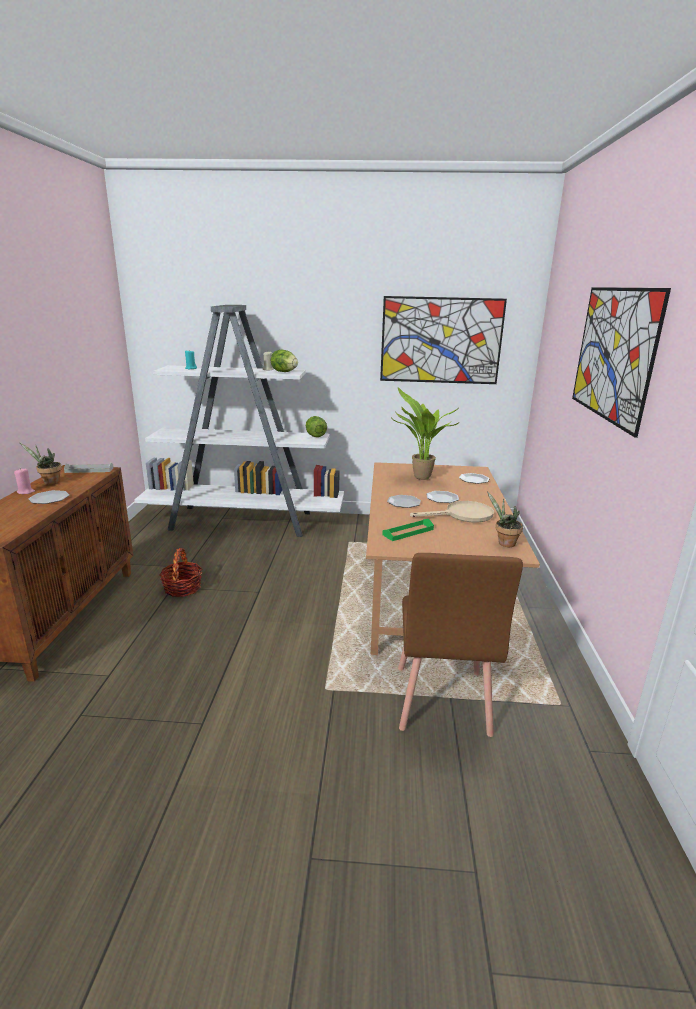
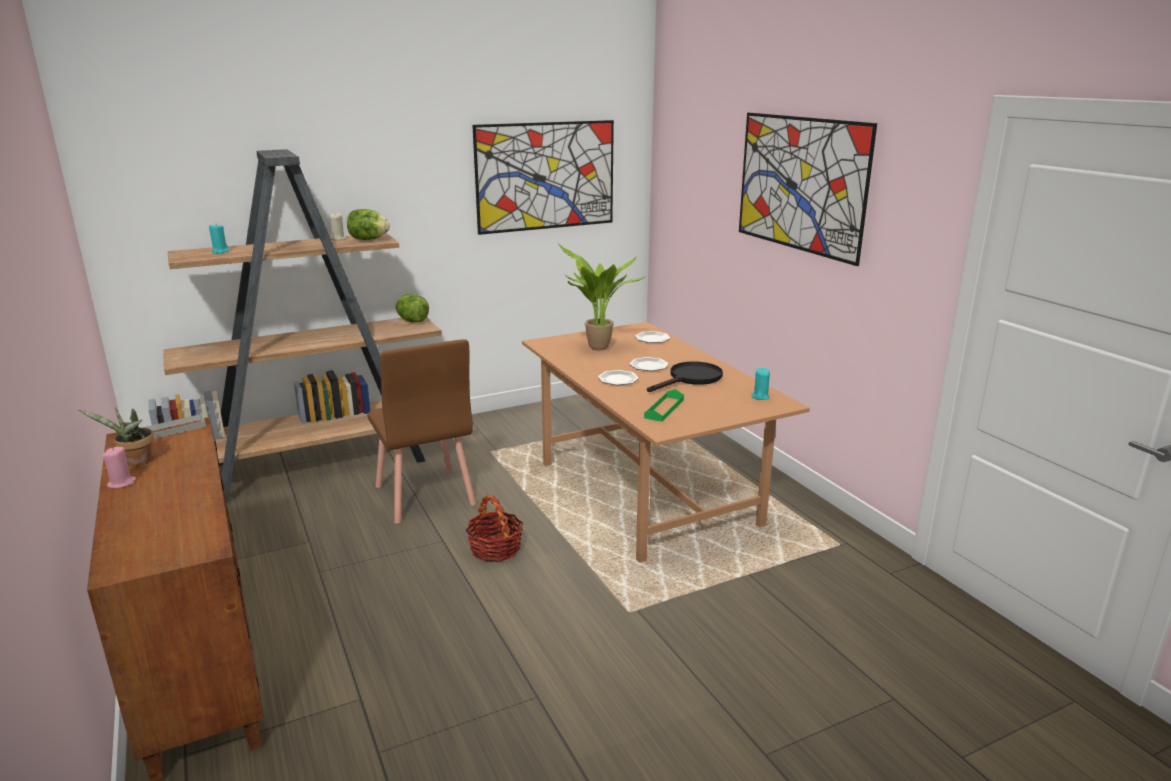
camera: 30 degrees left, 0 degrees up
plate [29,490,69,504] -> none
white bookcase [134,305,344,537] -> brown bookcase [148,149,442,502]
basket [159,548,202,597] -> basket moved to [465,494,523,562]
brown chair [398,553,523,737] -> brown chair moved to [367,339,476,524]
beige frying pan [410,501,494,522] -> black frying pan [647,361,723,392]
potted plant [487,491,523,547] -> turquoise candle [752,368,770,400]

